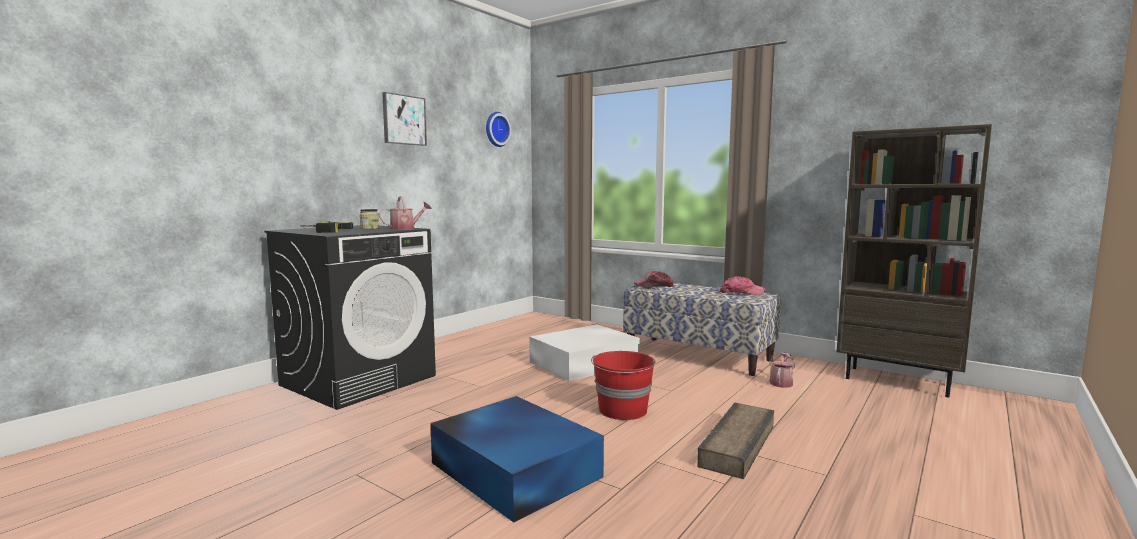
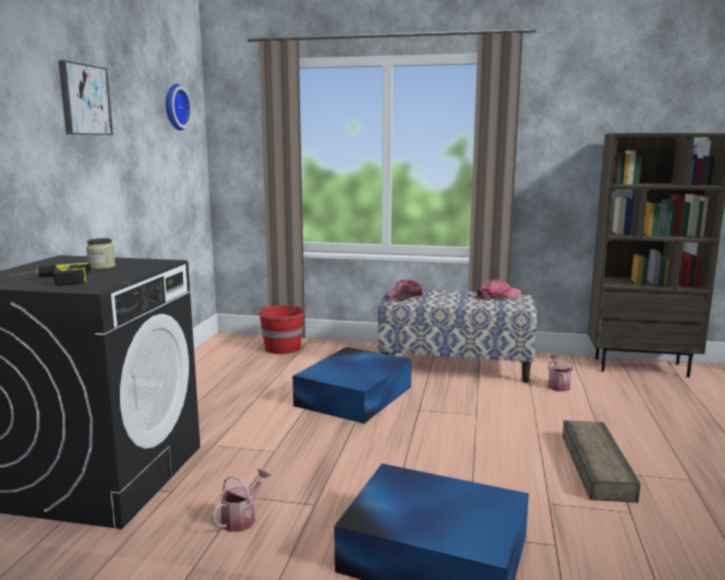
camera: 25 degrees left, 5 degrees up
watering can [379,196,431,230] -> watering can moved to [211,469,271,532]
white storage box [529,324,640,381] -> blue storage box [293,347,412,424]
red bucket [591,351,656,420] -> red bucket moved to [258,305,306,354]

